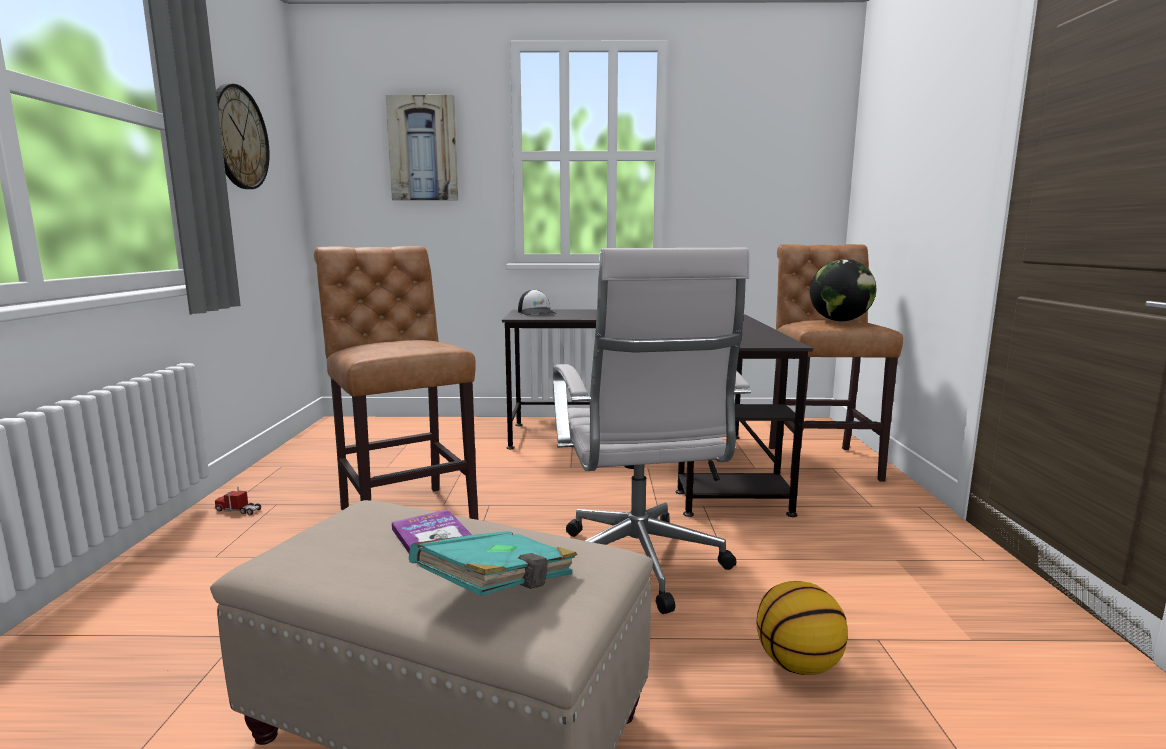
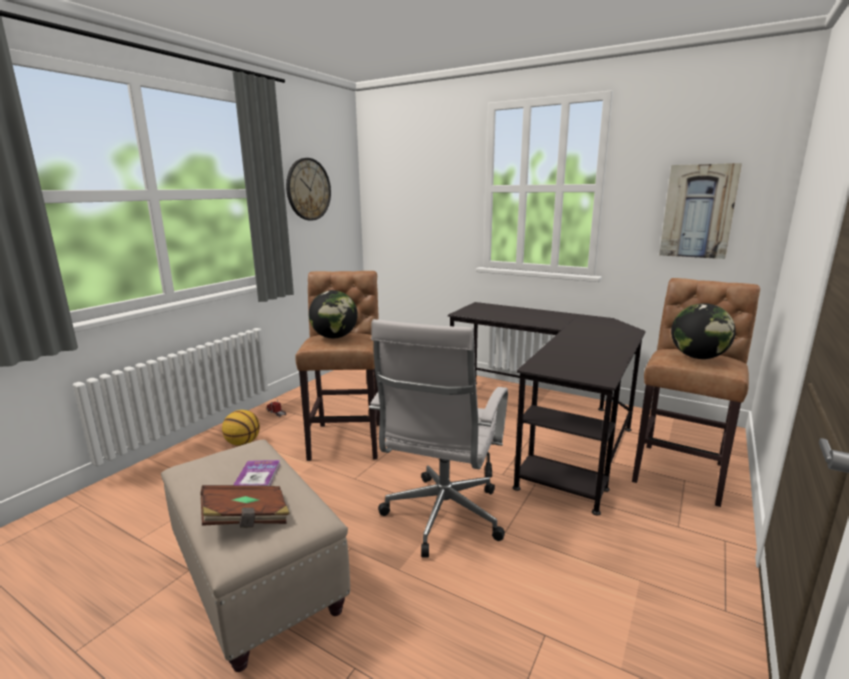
camera: 30 degrees right, 5 degrees up
picture [386,95,458,200] -> picture moved to [659,163,742,259]
turquoise book [409,531,577,596] -> brown book [200,485,290,528]
cap [518,289,557,315] -> none
basketball [757,581,848,675] -> basketball moved to [222,410,260,446]
none -> globe [309,290,358,338]

